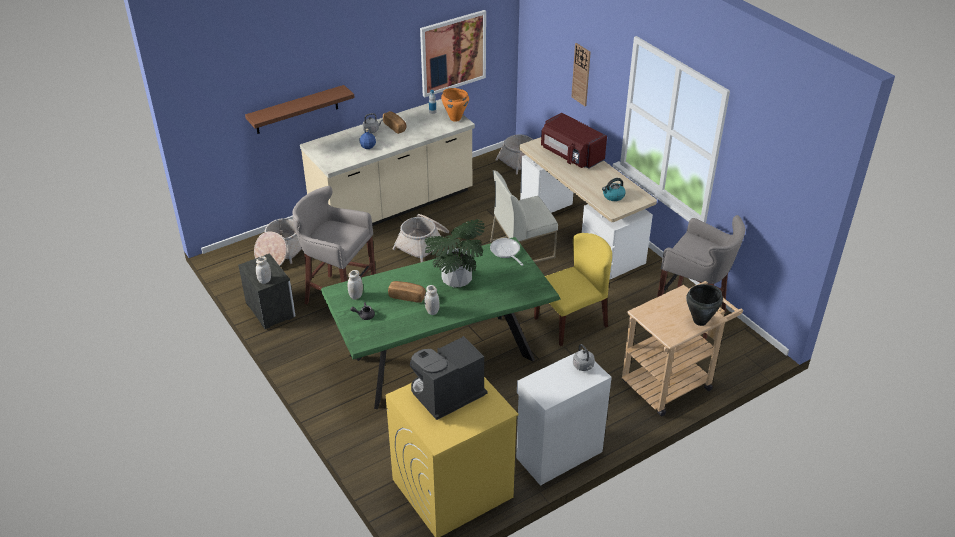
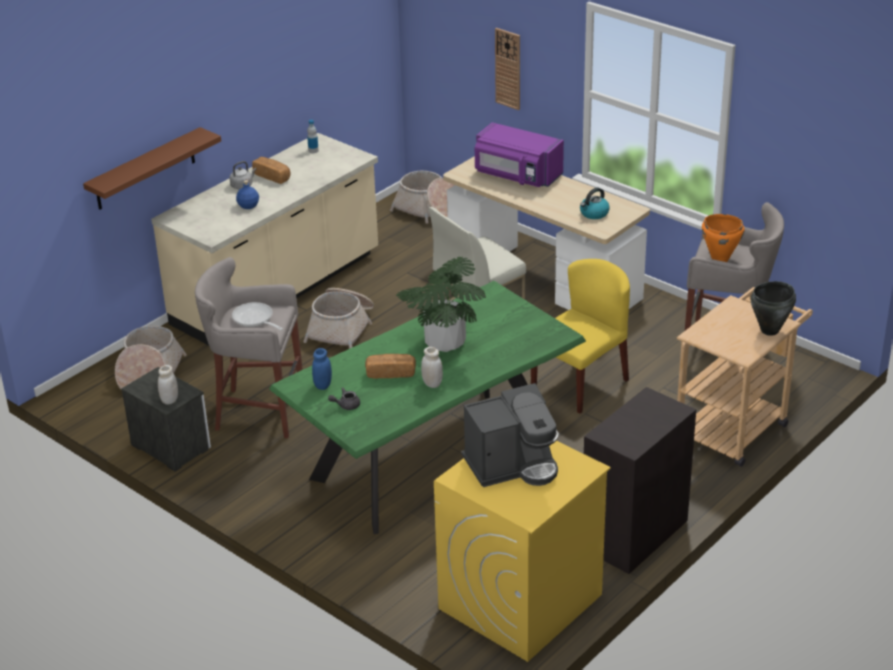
camera: 15 degrees left, 5 degrees down
white jar [348,270,363,300] -> blue jar [312,348,332,390]
coffee machine [410,336,487,420] -> coffee machine turned 150 degrees counterclockwise [461,383,559,487]
picture [420,10,486,97] -> none
orange cooking pot [441,88,469,122] -> orange cooking pot moved to [702,214,744,262]
frying pan [490,238,523,266] -> frying pan moved to [232,302,283,330]
white cabinet [516,349,612,486] -> black cabinet [584,387,696,574]
red microwave [541,113,607,169] -> purple microwave [475,122,564,187]
grey kettle [573,344,595,371] -> none

